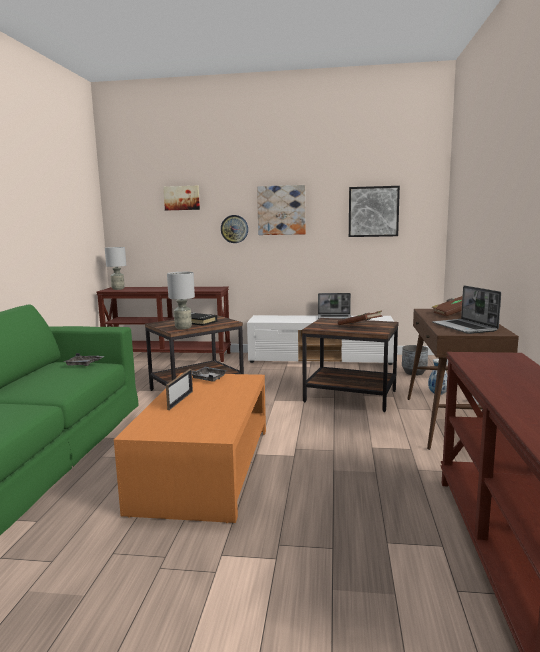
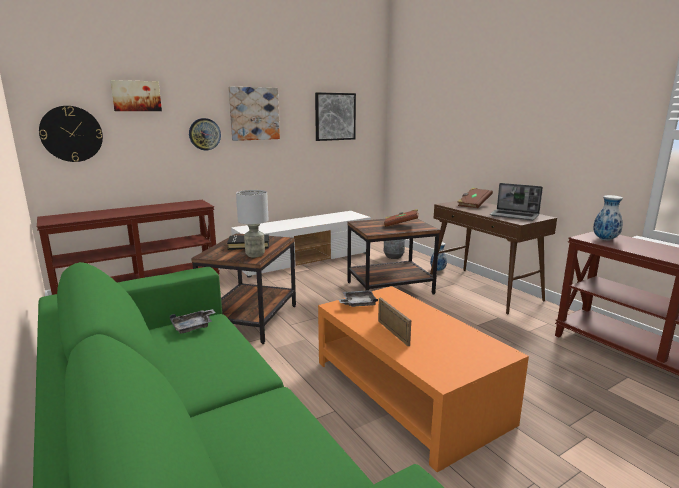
camera: 40 degrees left, 5 degrees up
grey table lamp [105,247,126,290] -> none
laptop [318,293,351,319] -> none
none -> wall clock [39,106,103,162]
none -> vase [593,195,623,240]

